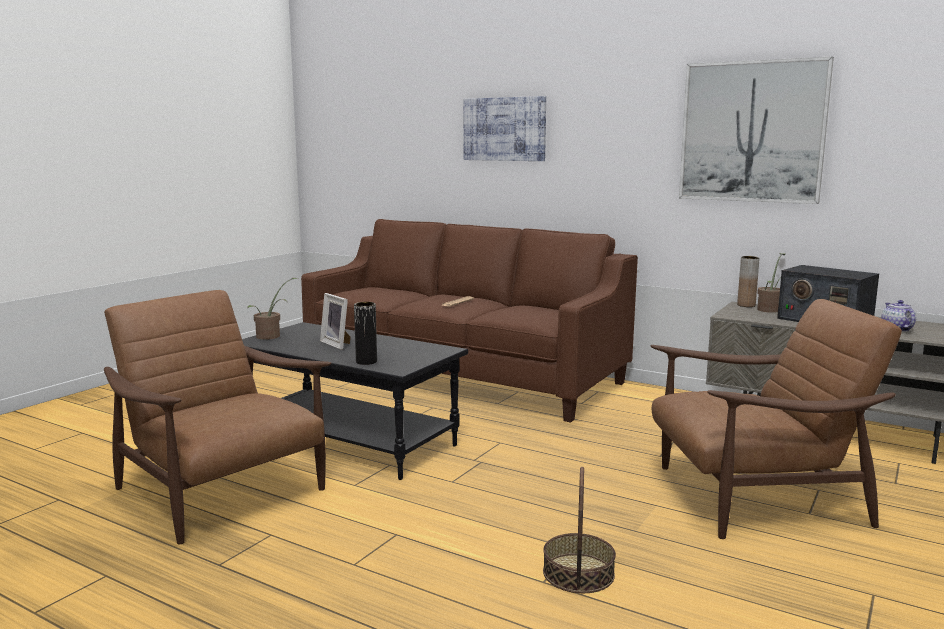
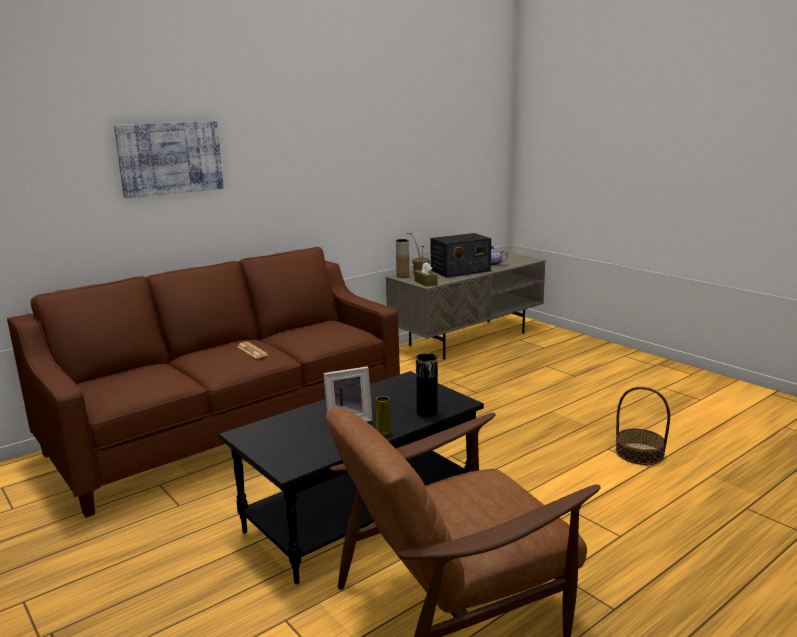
camera: 70 degrees left, 5 degrees up
potted plant [247,278,298,340] -> none
brown armchair [651,299,902,539] -> none
picture [679,56,834,204] -> none
none -> yellow vase [376,396,391,435]
none -> brown tissue box [414,262,438,287]

